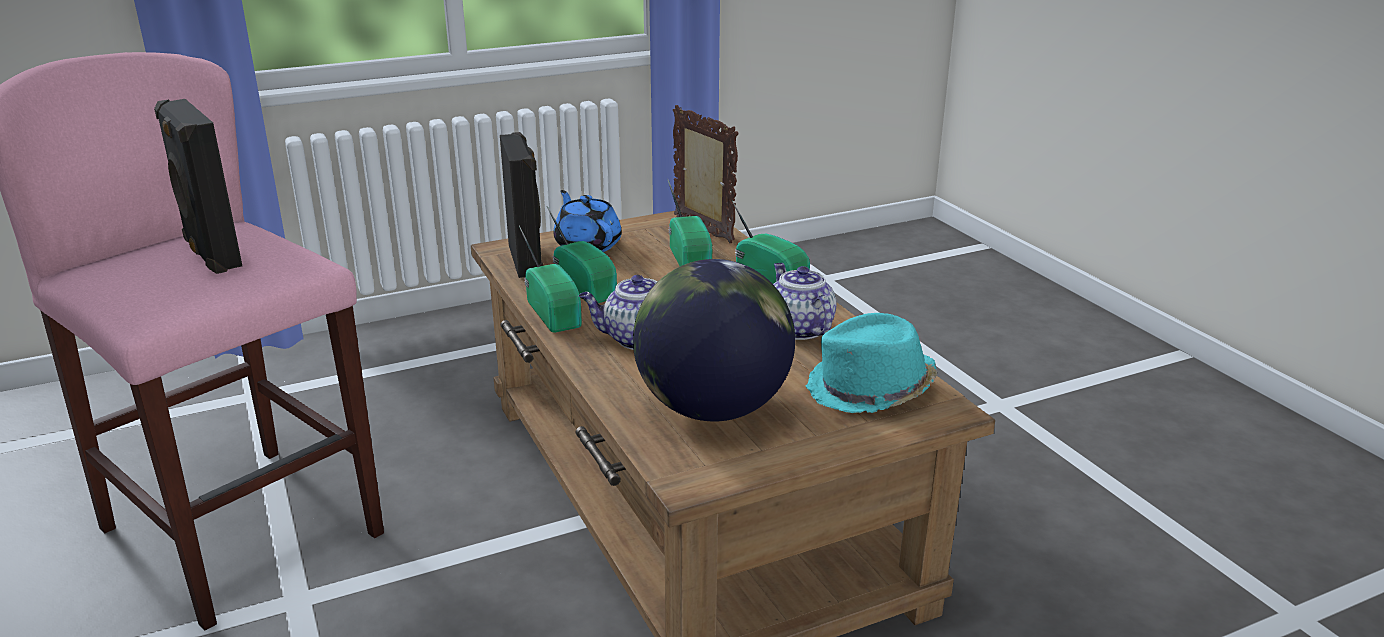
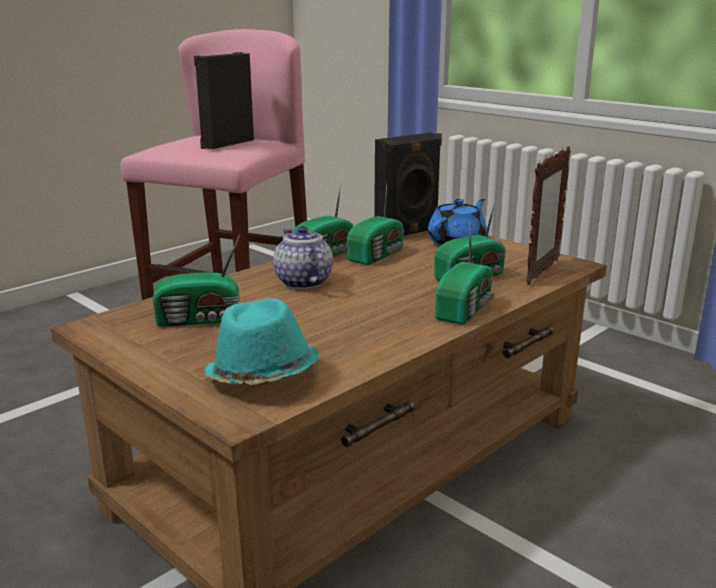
camera: 70 degrees right, 5 degrees down
globe [633,259,795,422] -> radio [152,235,240,327]
teapot [773,263,836,340] -> none

